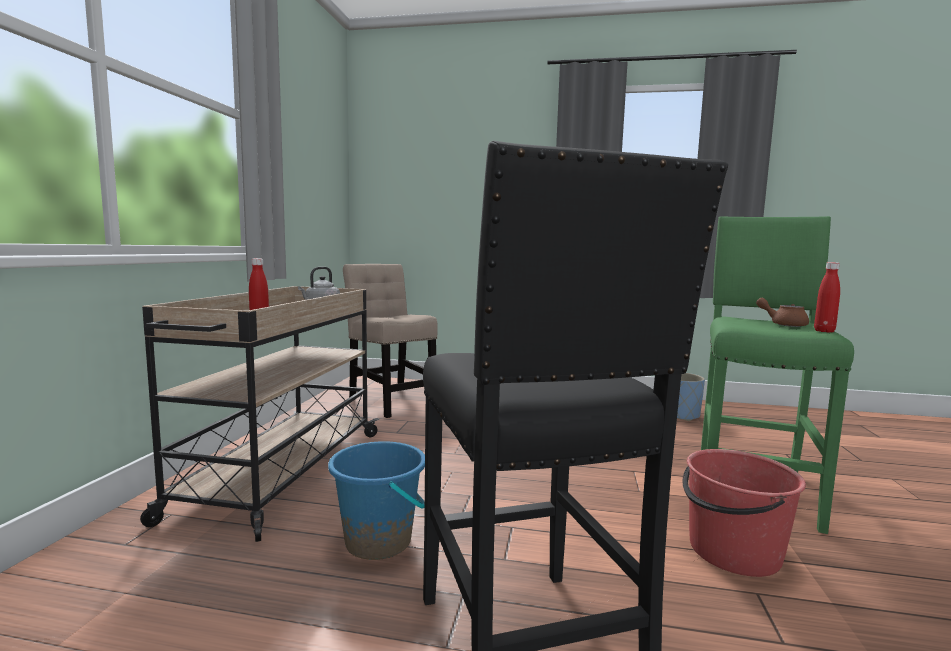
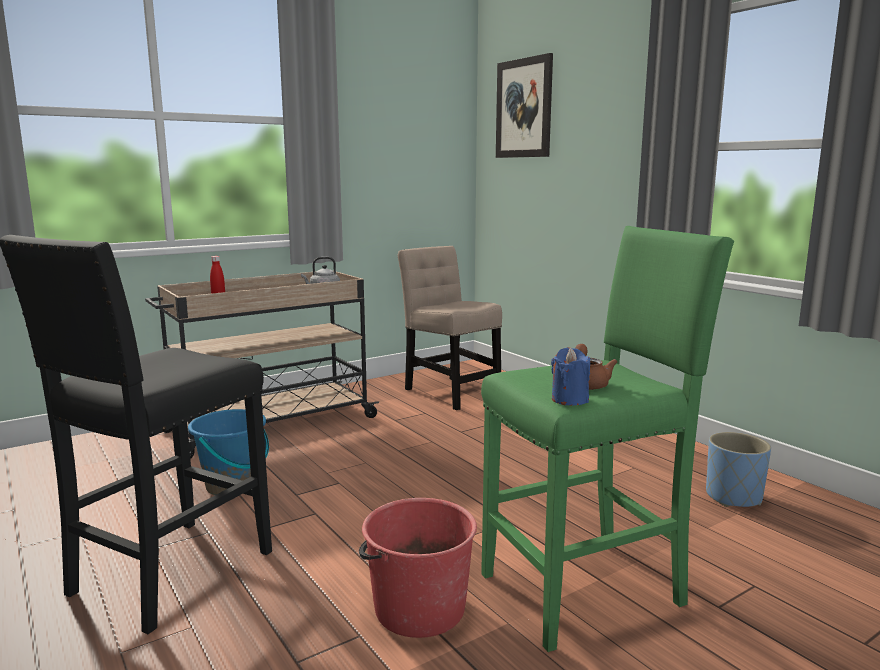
camera: 45 degrees right, 5 degrees up
beige chair [343,264,438,418] -> beige chair turned 45 degrees counterclockwise [398,246,502,410]
red bottle [814,262,840,333] -> blue candle [551,347,590,405]
none -> picture [496,53,553,158]

